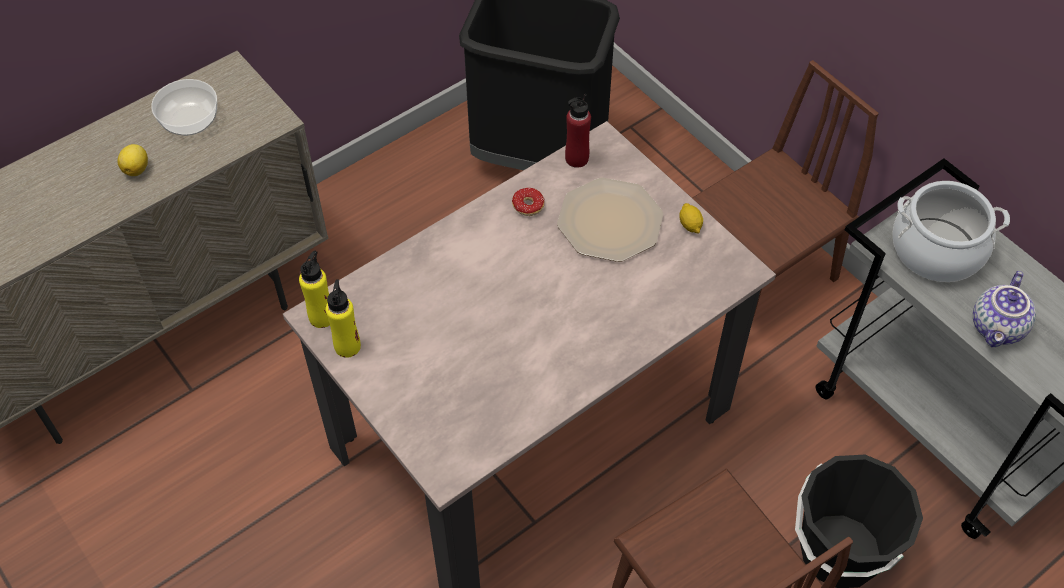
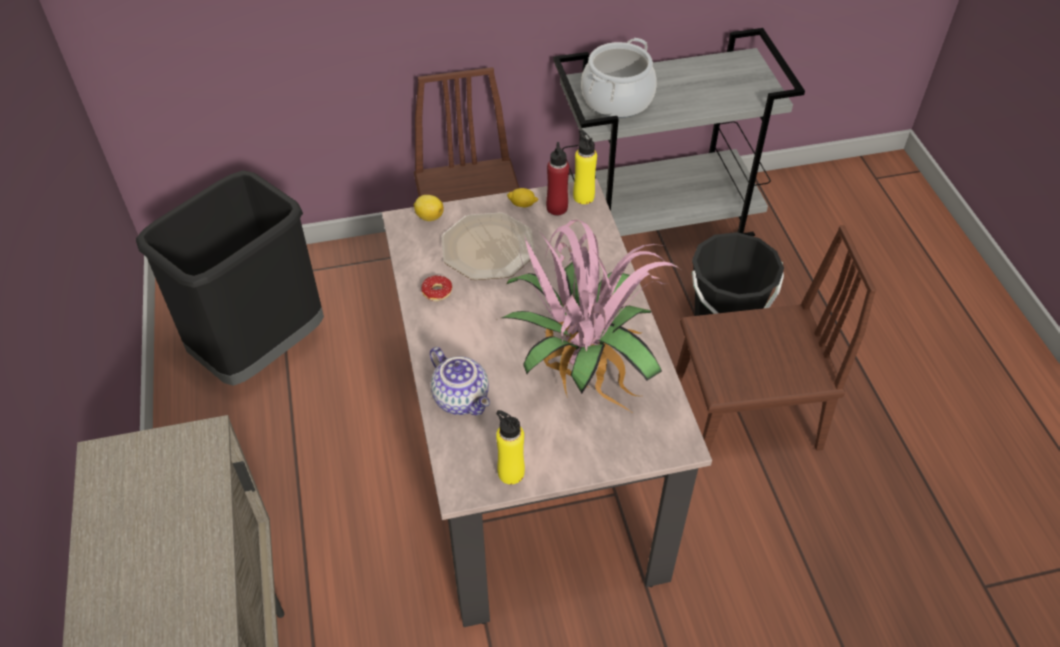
camera: 65 degrees left, 5 degrees down
lemon [118,144,148,176] -> lemon moved to [414,195,444,221]
bowl [151,79,217,136] -> none
yellow bottle [299,251,330,328] -> yellow bottle moved to [573,130,597,204]
red bottle [565,94,591,168] -> red bottle moved to [546,142,569,215]
teapot [973,271,1036,347] -> teapot moved to [430,347,490,415]
none -> potted plant [496,219,680,414]

